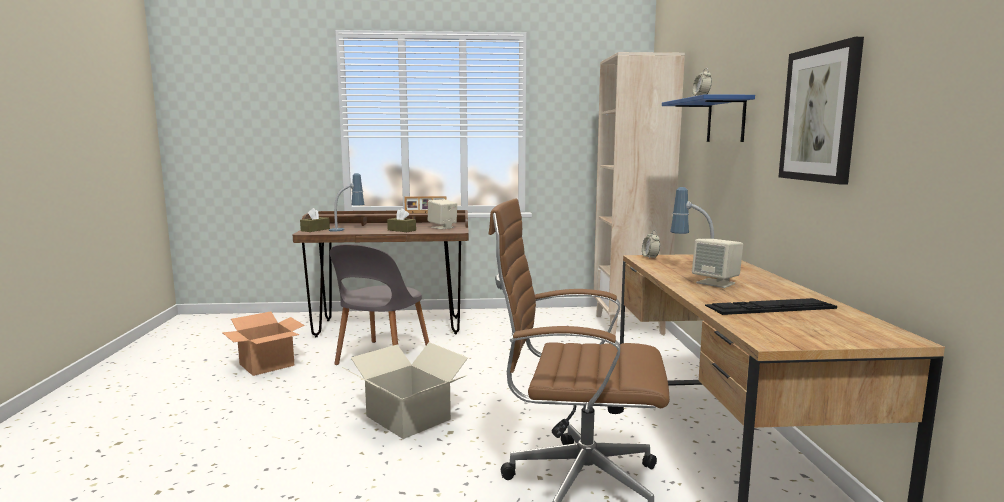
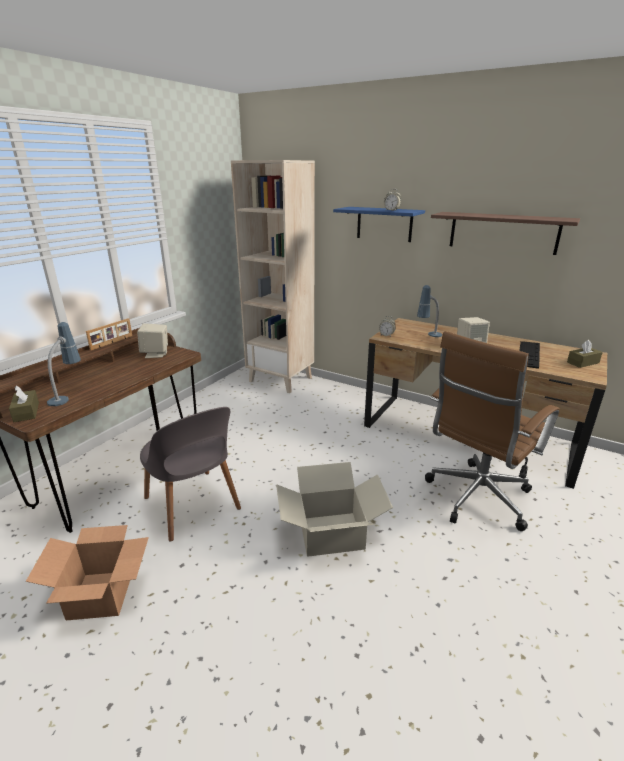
camera: 55 degrees left, 15 degrees up
brown tissue box [387,208,416,232] -> brown tissue box moved to [567,340,603,368]
picture [779,37,864,184] -> shelf [431,212,580,255]

